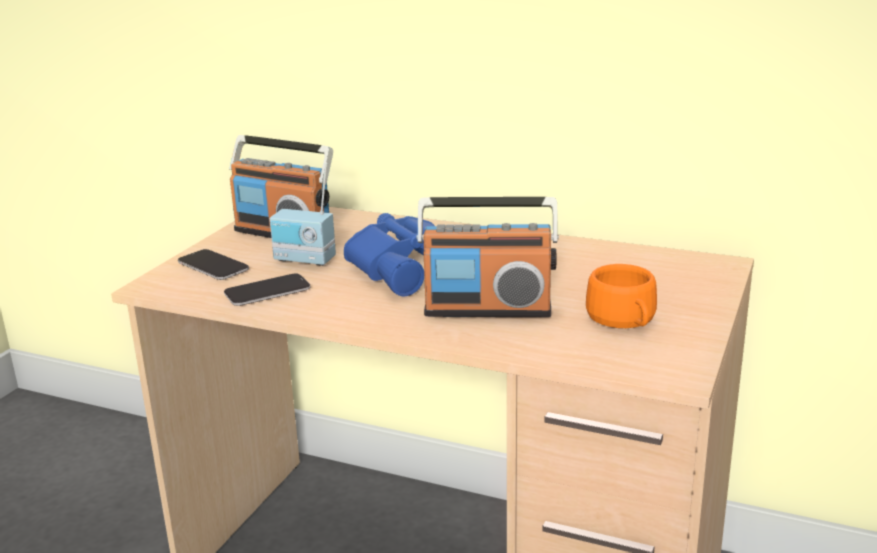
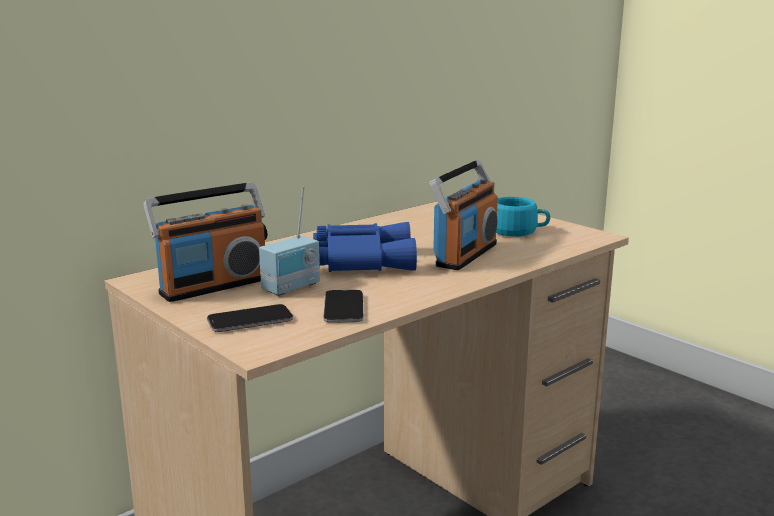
camera: 65 degrees left, 5 degrees down
orange cup [586,264,657,328] -> turquoise cup [496,197,550,237]

